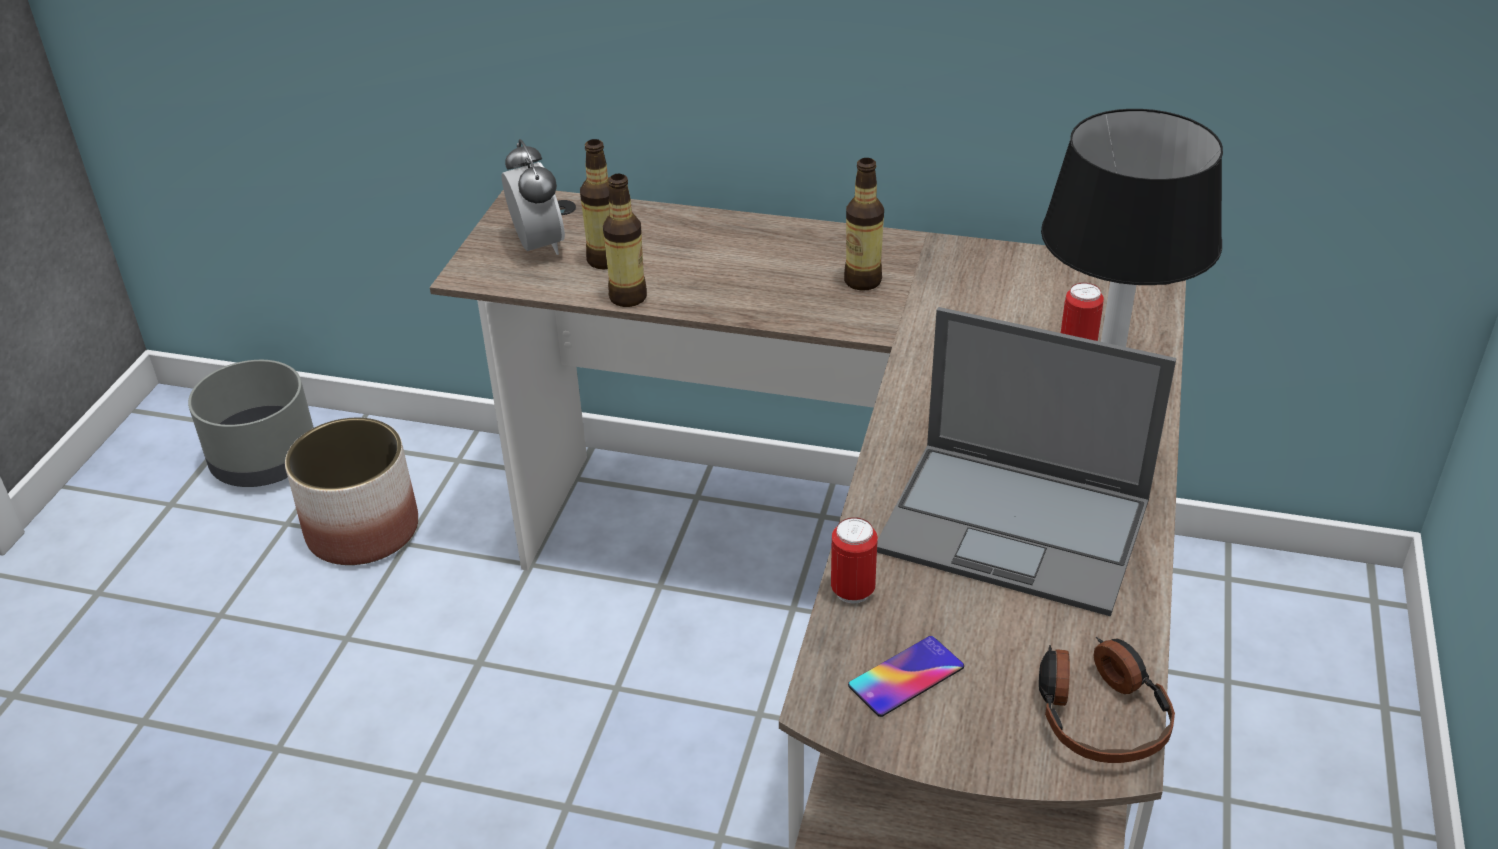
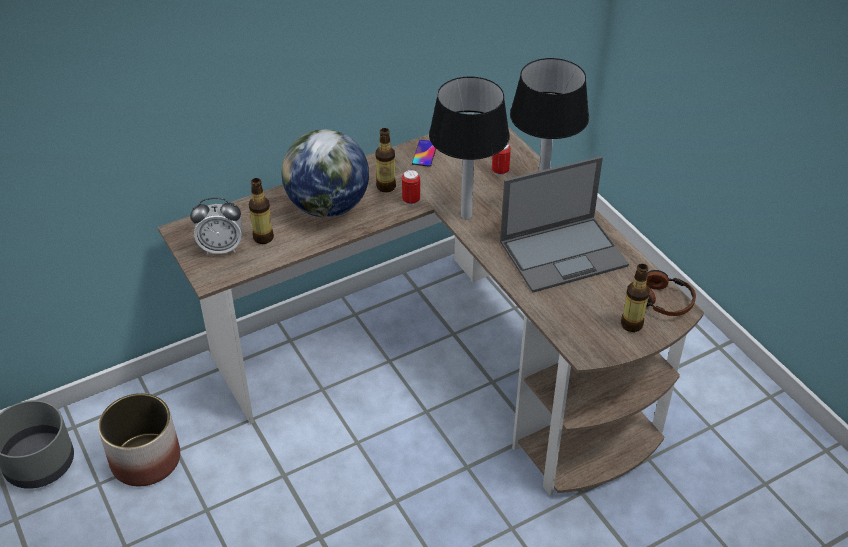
camera: 45 degrees left, 5 degrees up
alarm clock [502,139,565,255] -> alarm clock turned 150 degrees clockwise [190,198,242,255]
bottle [603,173,647,307] -> bottle moved to [621,264,650,332]
can [831,517,878,604] -> can moved to [402,170,420,205]
phone [848,636,964,717] -> phone moved to [412,140,436,167]
none -> globe [282,129,369,218]
none -> table lamp [429,76,510,219]

